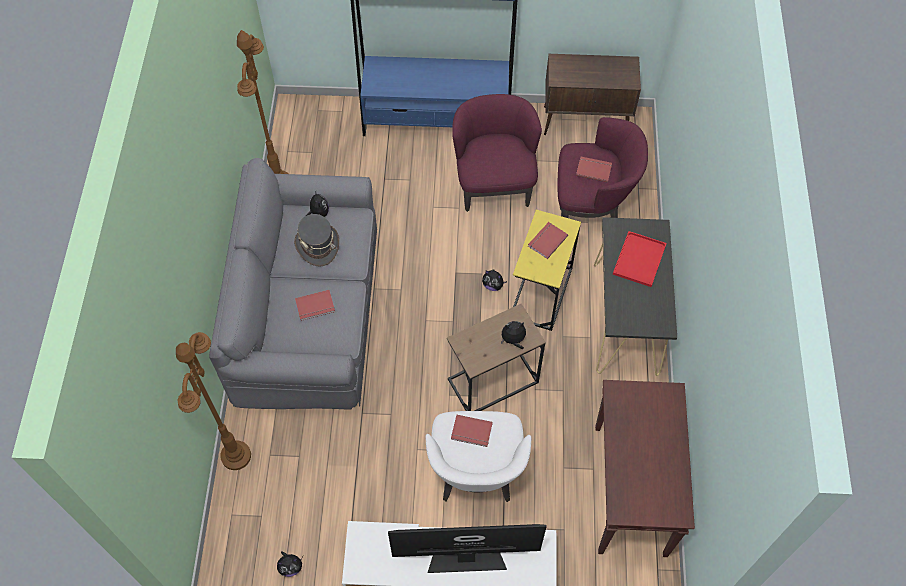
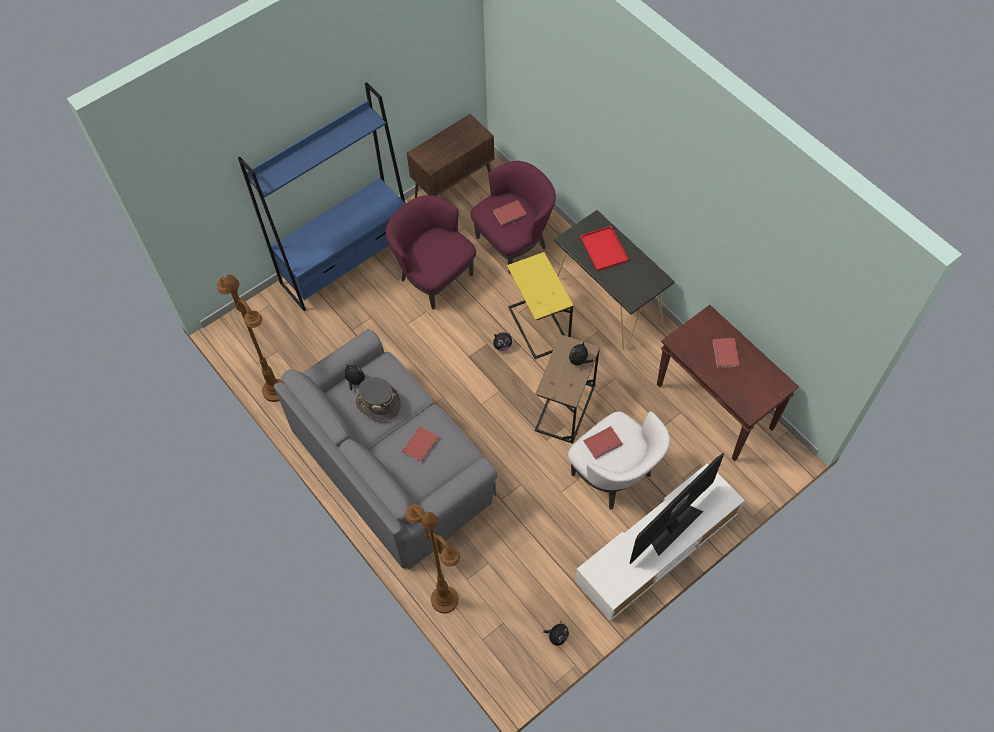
camera: 40 degrees left, 0 degrees up
red book [528,222,568,259] -> red book moved to [712,338,740,368]

